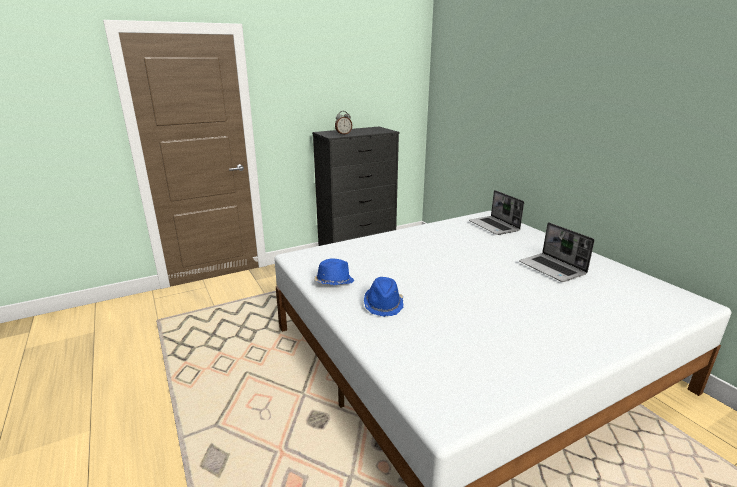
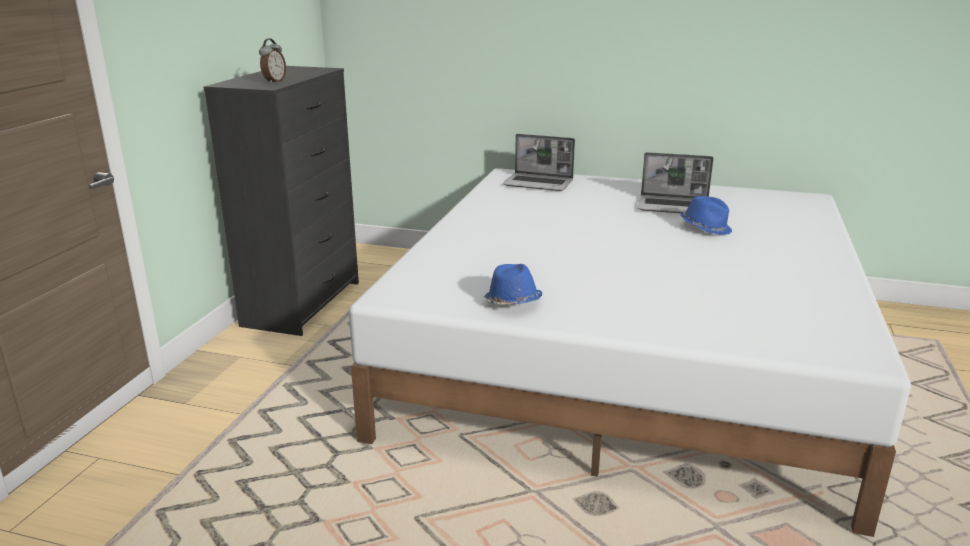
camera: 45 degrees left, 0 degrees up
blue hat [364,277,403,317] -> blue hat moved to [680,196,732,235]

